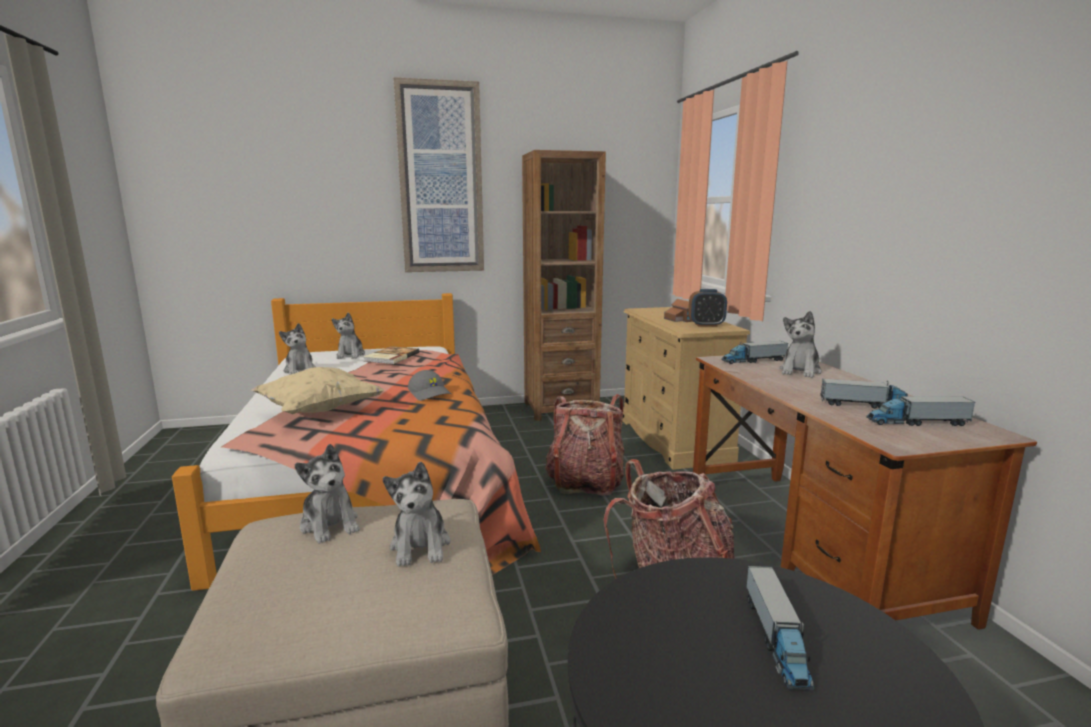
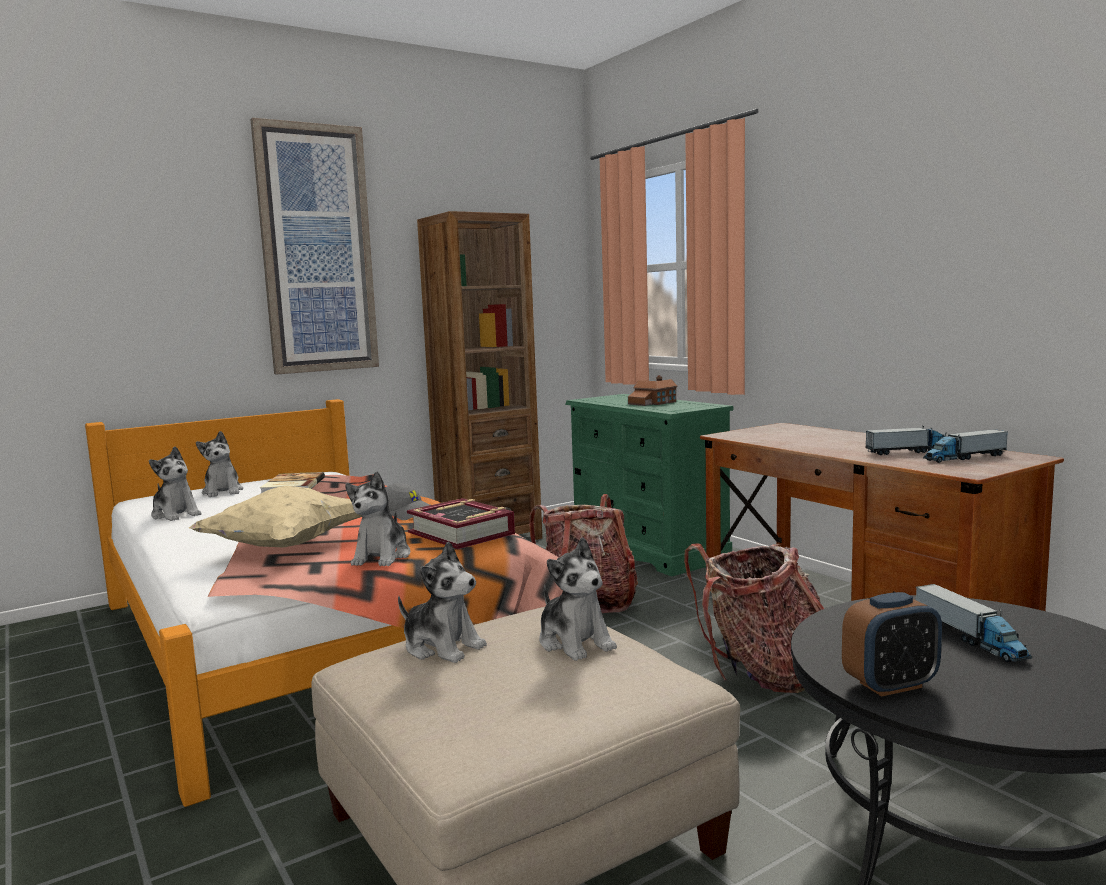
camera: 20 degrees left, 5 degrees down
beige dresser [622,307,750,470] -> green dresser [565,394,734,577]
alarm clock [688,289,727,327] -> alarm clock moved to [842,592,942,697]
toy truck [722,341,788,364] -> none
plush toy [780,311,822,378] -> plush toy moved to [345,472,410,566]
none -> book [407,498,515,549]

